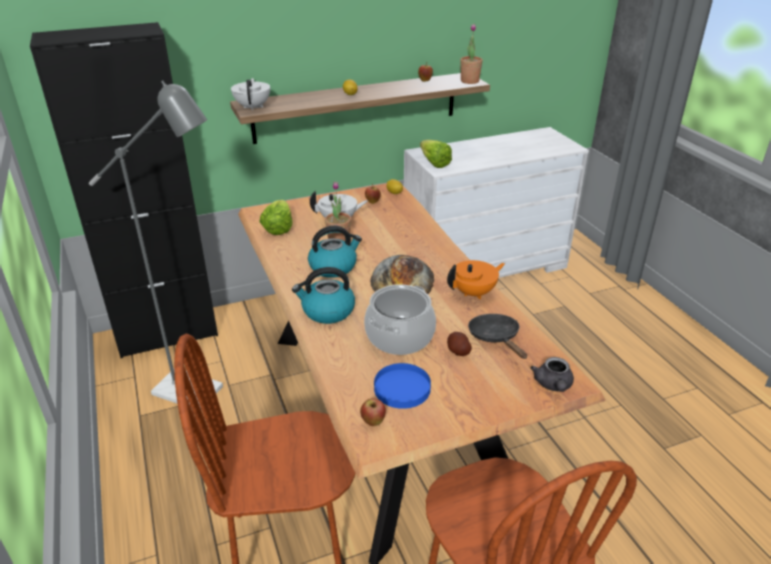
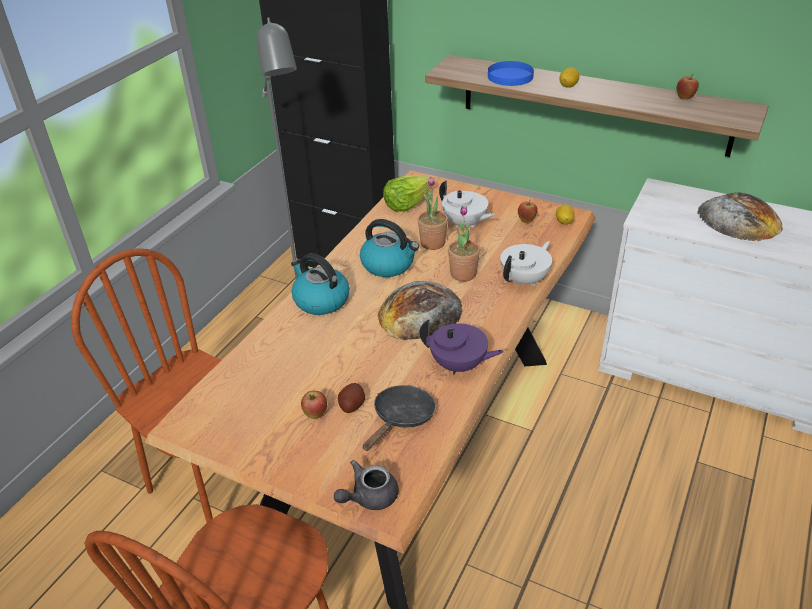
camera: 50 degrees right, 5 degrees up
white teapot [231,78,270,111] -> white teapot moved to [500,241,552,286]
apple [360,398,386,426] -> apple moved to [301,391,327,419]
cooking pot [364,284,436,355] -> none
blue plate [374,363,431,409] -> blue plate moved to [488,61,534,86]
lettuce [420,140,452,168] -> none
orange teapot [447,260,505,299] -> purple teapot [419,319,504,375]
potted plant [460,24,483,84] -> potted plant moved to [448,206,480,281]
none -> bread [697,193,783,241]

